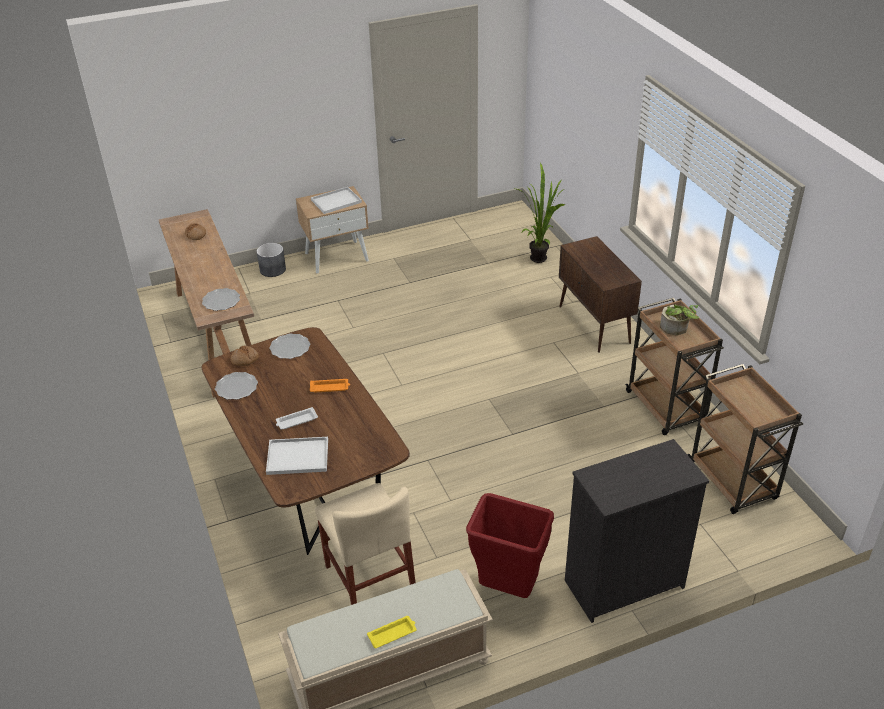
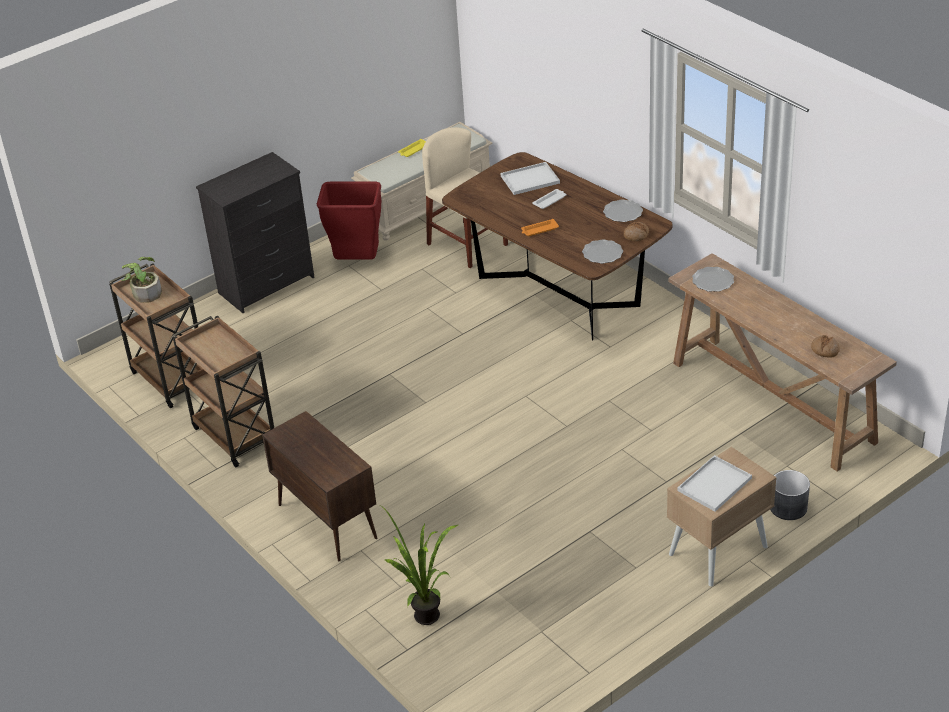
camera: 165 degrees right, 0 degrees up
potted plant [660,305,699,336] -> potted plant moved to [121,257,162,302]

